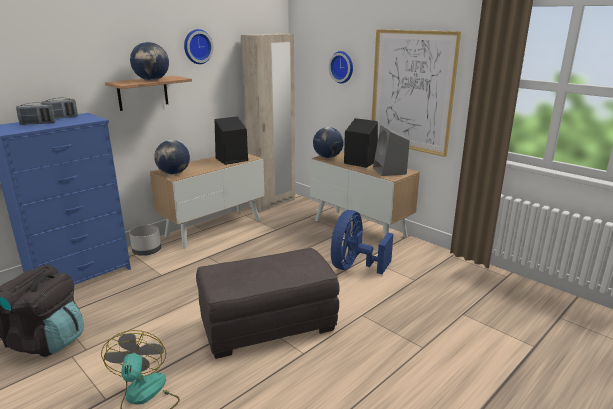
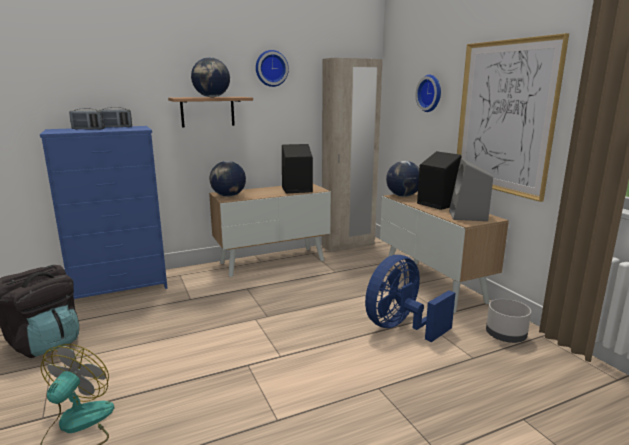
camera: 20 degrees right, 5 degrees down
grey planter [129,225,161,256] -> grey planter moved to [486,299,531,343]
grey ottoman [196,248,340,359] -> none

